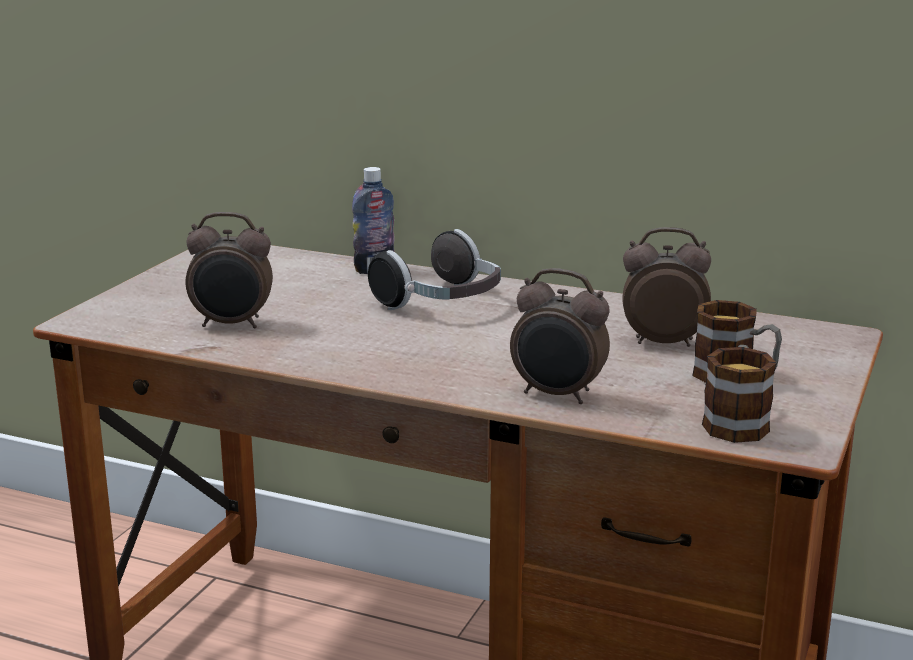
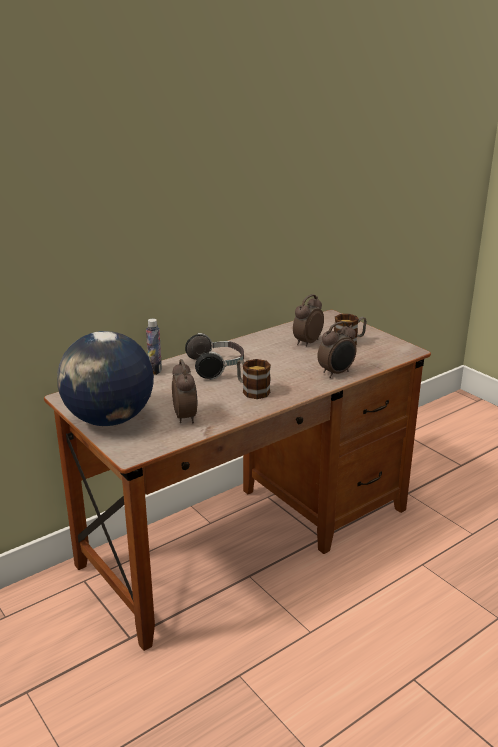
camera: 60 degrees left, 5 degrees up
alarm clock [186,212,273,328] -> alarm clock turned 45 degrees counterclockwise [172,359,197,423]
mug [702,345,777,443] -> mug moved to [237,359,271,399]
none -> globe [57,331,154,426]

